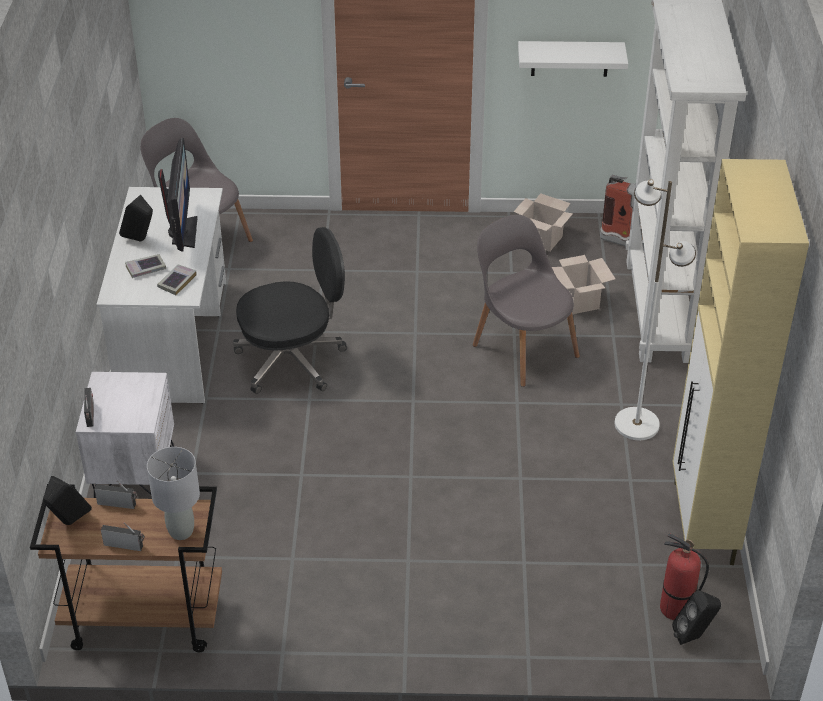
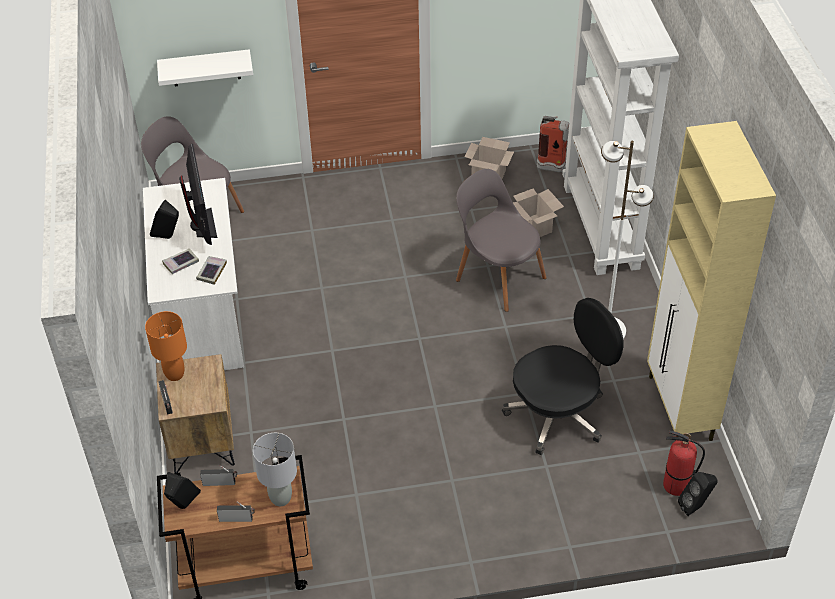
camera: 10 degrees left, 5 degrees up
white nightstand [76,372,174,498] -> brown nightstand [156,354,235,473]
black office chair [233,227,347,394] -> black office chair moved to [502,298,624,455]
white shelf [518,41,628,77] -> white shelf moved to [157,49,253,86]
none -> orange table lamp [145,311,187,381]

